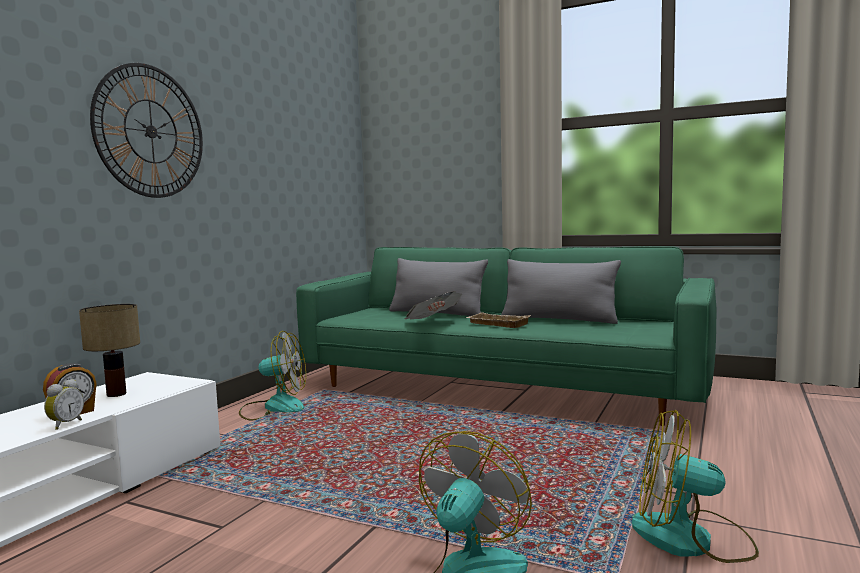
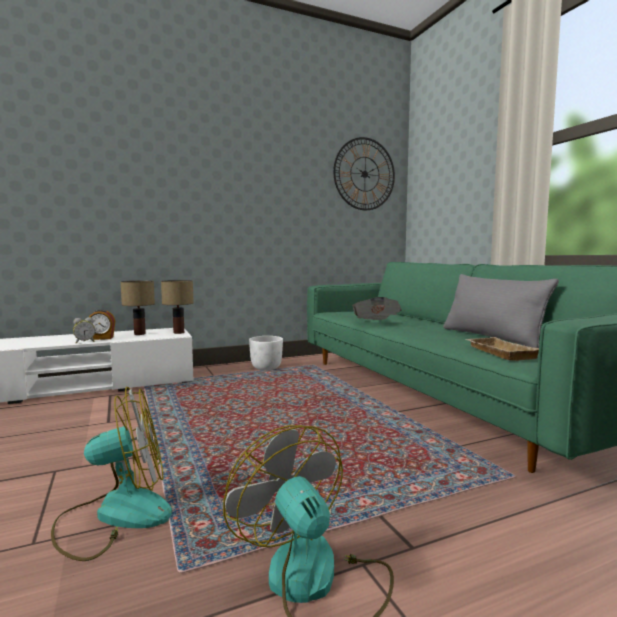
camera: 40 degrees right, 0 degrees up
wall clock [90,63,203,198] -> wall clock moved to [333,137,395,210]
fan [239,331,306,420] -> white planter [249,336,283,370]
grey pillow [389,258,488,316] -> none
beige tray [466,312,531,328] -> beige tray moved to [465,337,539,361]
none -> table lamp [161,280,194,334]

